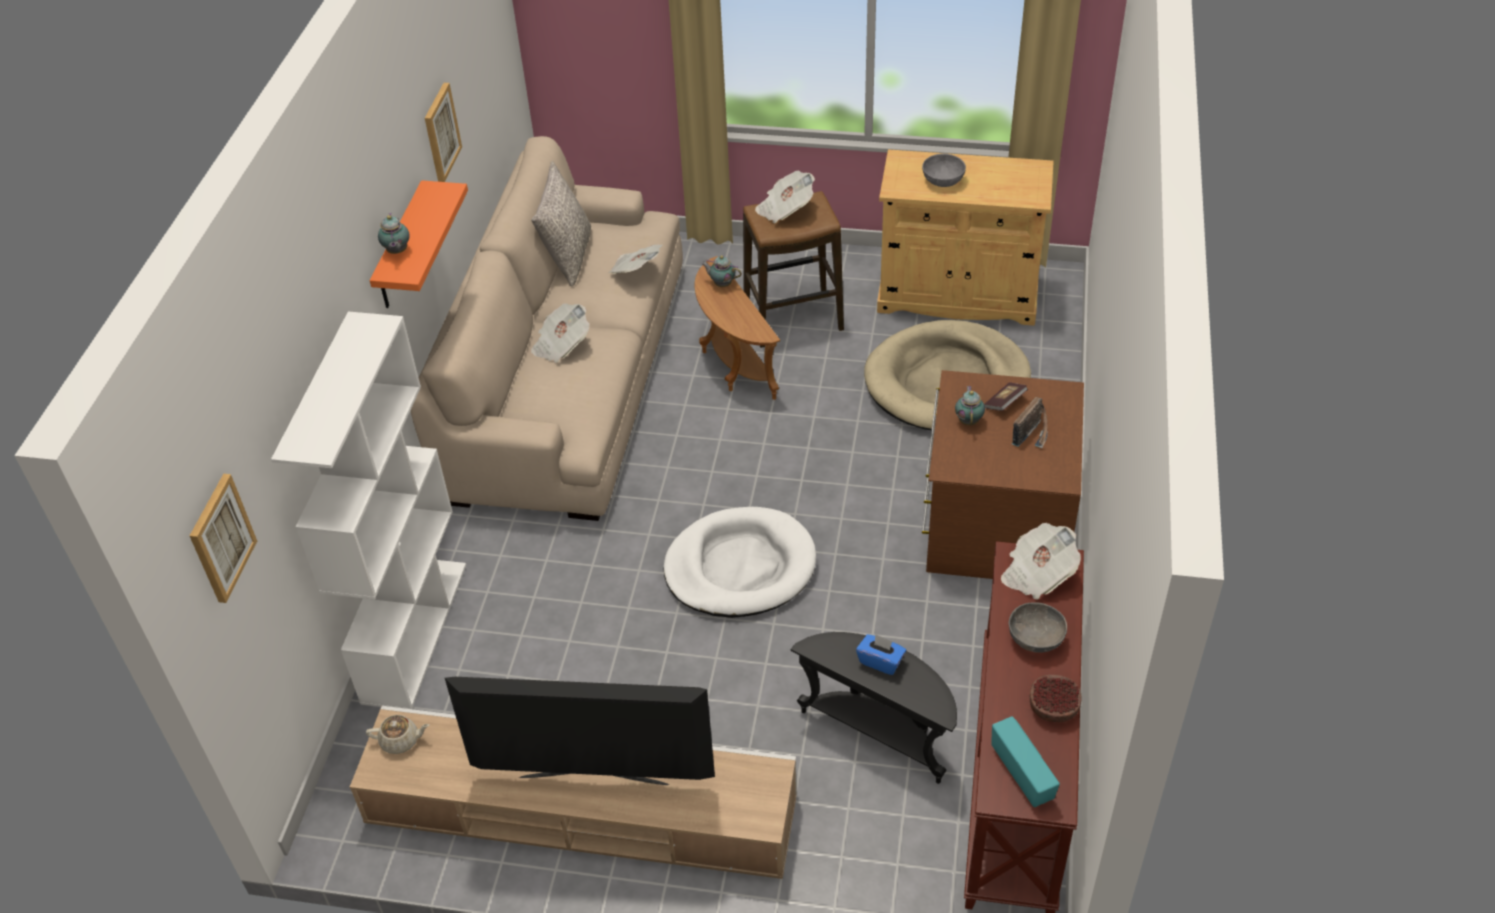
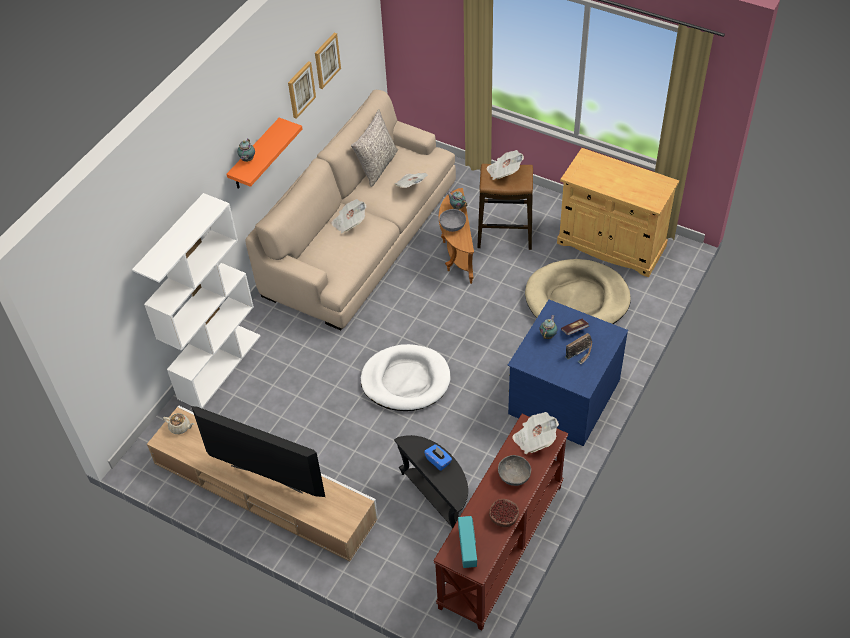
camera: 20 degrees right, 5 degrees up
picture [190,474,257,603] -> picture moved to [315,33,341,89]
grey bowl [922,154,966,187] -> grey bowl moved to [439,209,466,232]
brown dresser [922,370,1084,579] -> blue dresser [508,300,628,446]

